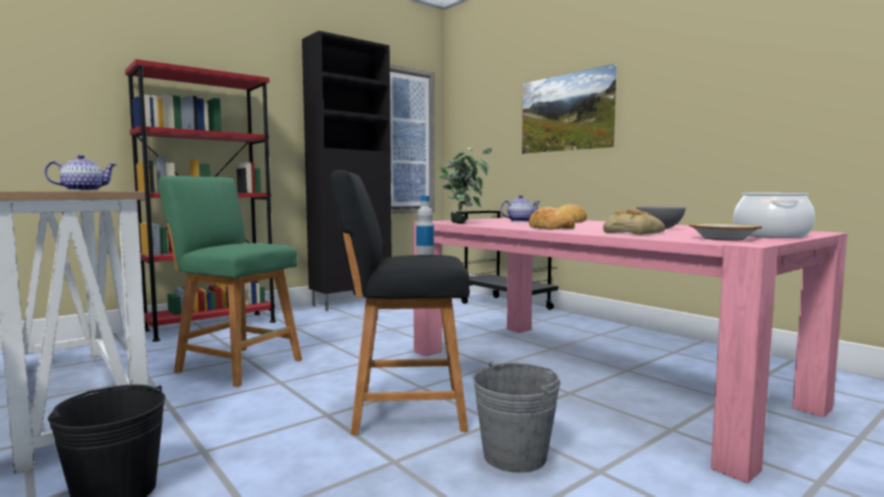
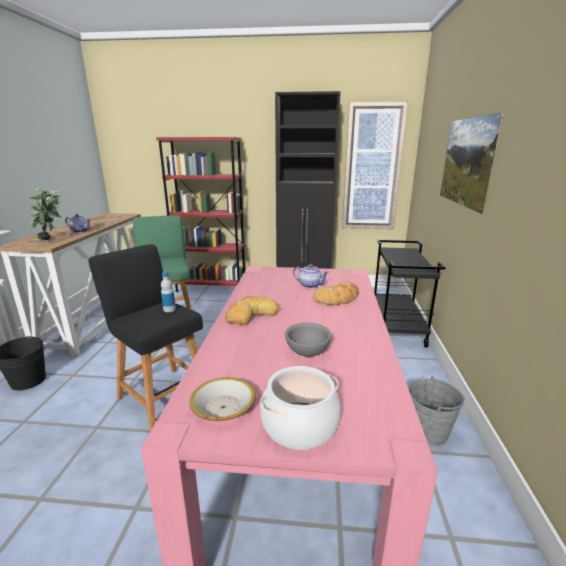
camera: 45 degrees right, 15 degrees up
potted plant [437,148,492,224] -> potted plant moved to [28,188,62,240]
grey bucket [473,362,561,473] -> grey bucket moved to [408,376,465,446]
bread [603,209,665,235] -> none

